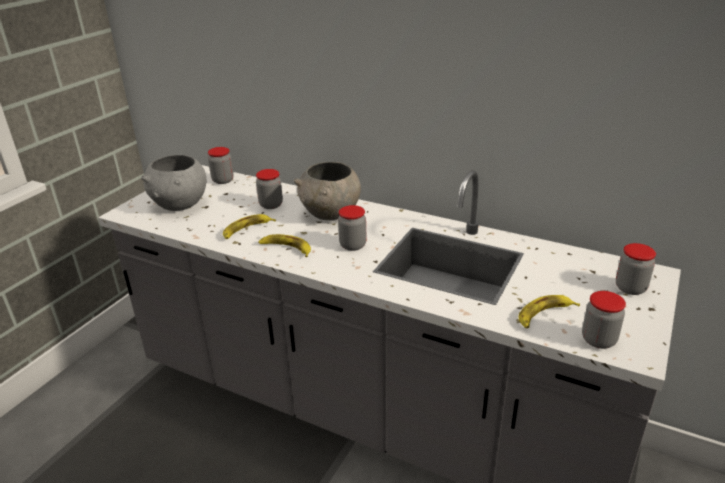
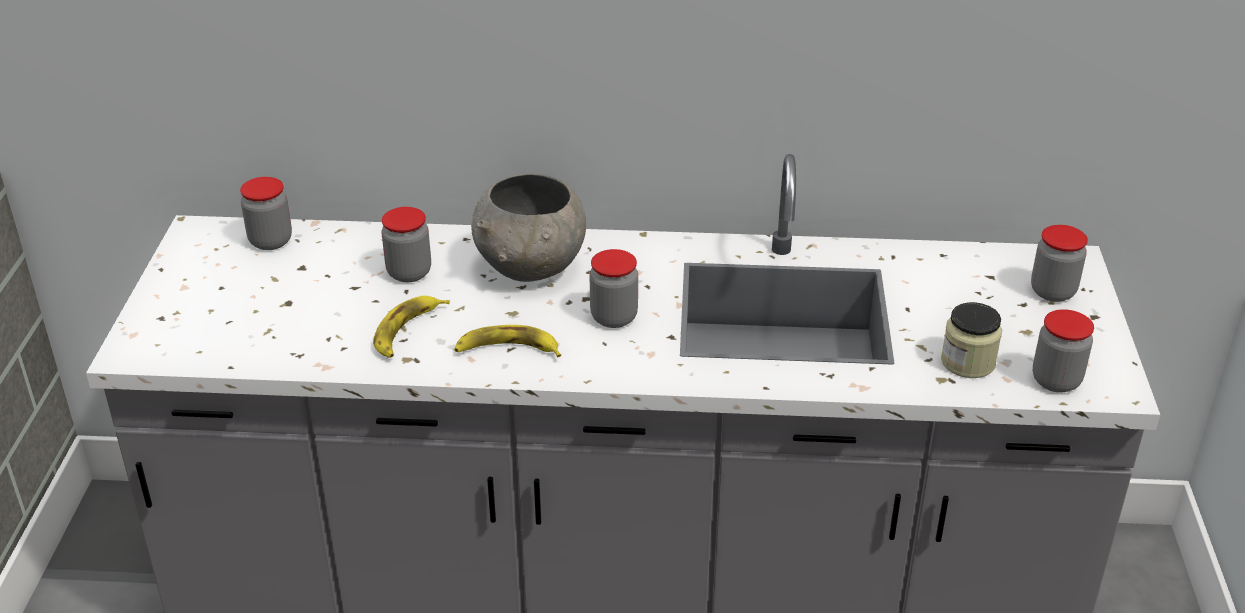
camera: 25 degrees left, 5 degrees up
grey bowl [141,155,206,211] -> none
banana [518,295,580,328] -> jar [941,302,1002,378]

